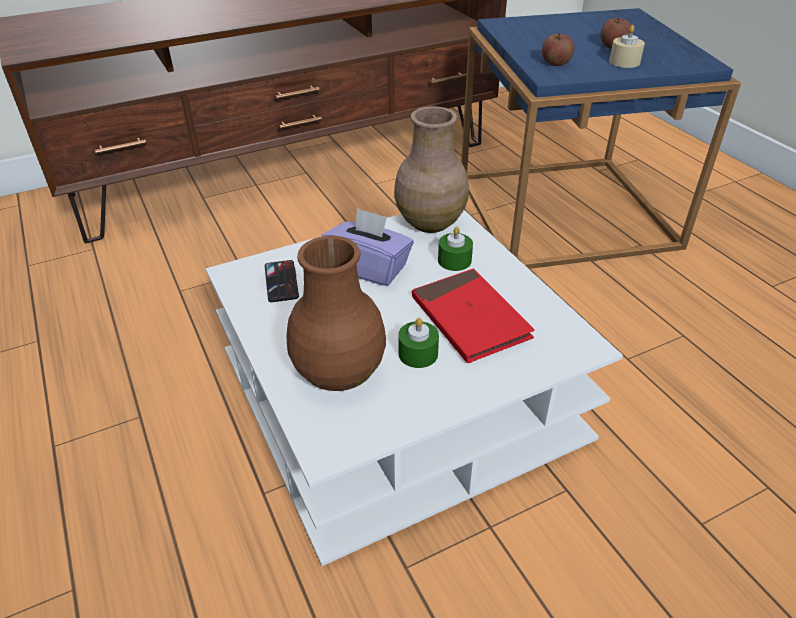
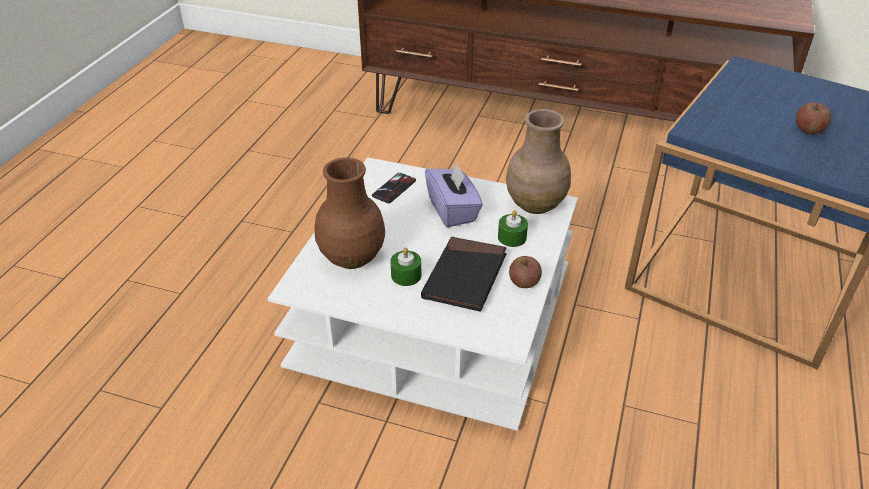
camera: 45 degrees right, 0 degrees up
red book [412,269,534,363] -> black book [421,237,507,312]
apple [542,33,575,66] -> apple moved to [509,256,542,288]
beige candle [609,25,645,68] -> none

